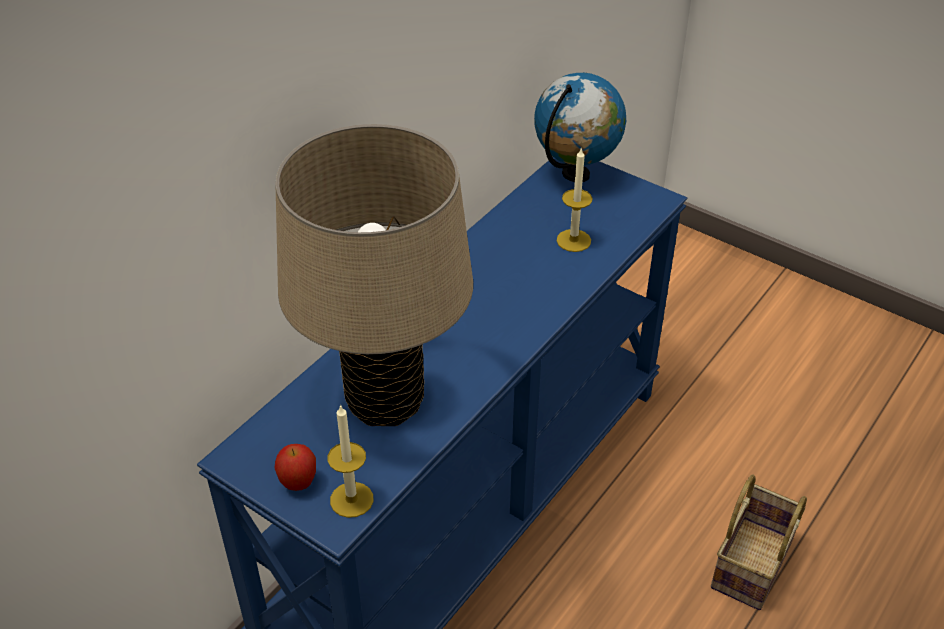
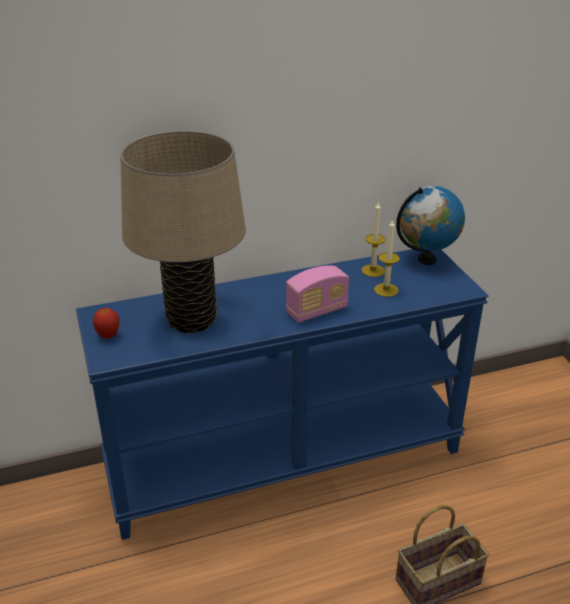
camera: 35 degrees right, 10 degrees down
candle [328,404,373,518] -> candle moved to [362,201,386,277]
none -> radio [286,265,349,323]

